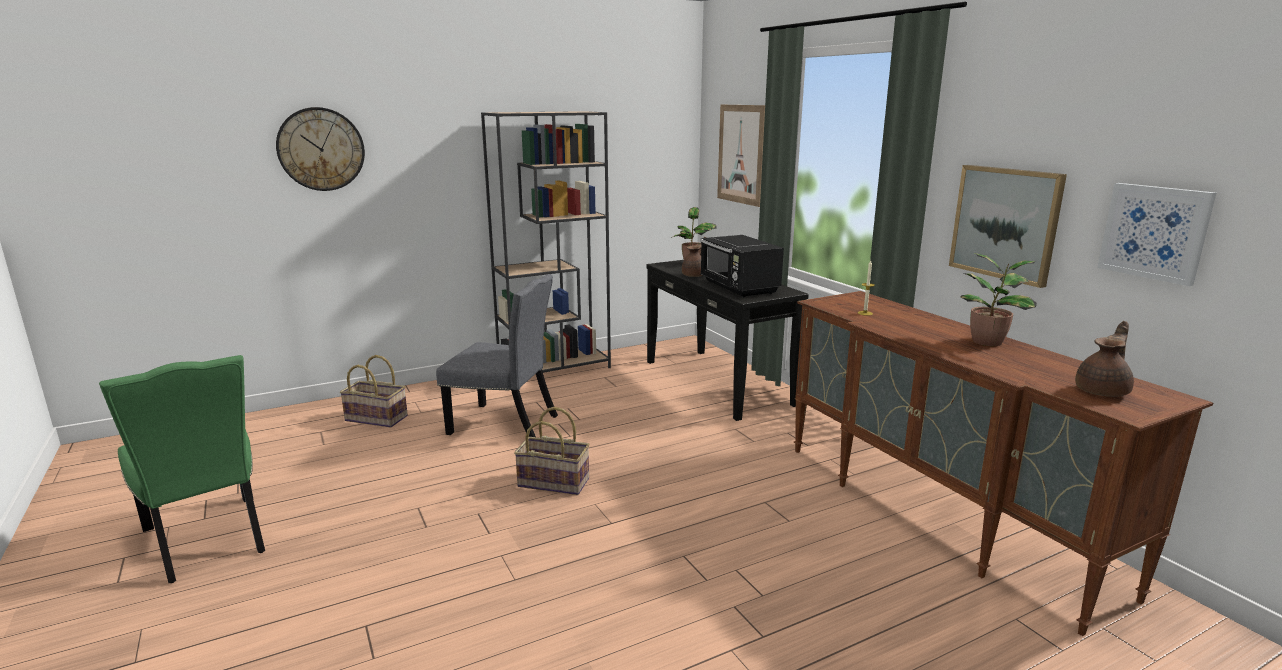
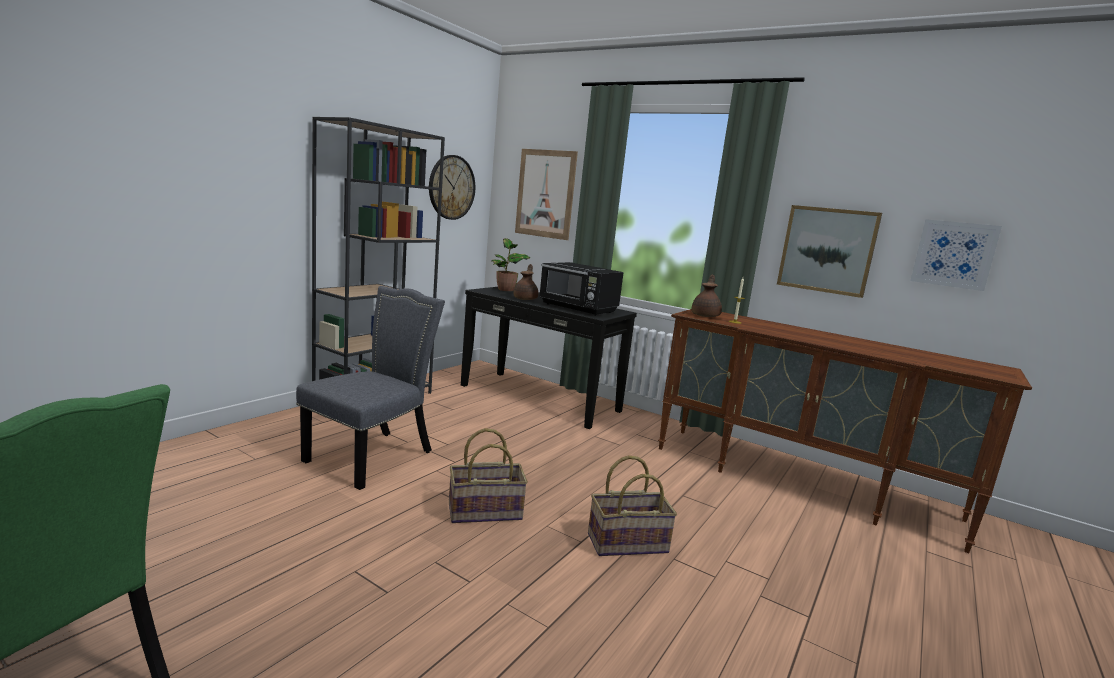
camera: 30 degrees left, 5 degrees down
wall clock [276,107,365,191] -> wall clock moved to [429,155,475,220]
basket [340,355,408,427] -> basket moved to [588,455,677,556]
grey chair [436,274,558,437] -> grey chair turned 45 degrees counterclockwise [296,286,445,490]
potted plant [960,253,1037,346] -> none
brown teapot [1075,321,1134,397] -> brown teapot moved to [692,275,722,317]

